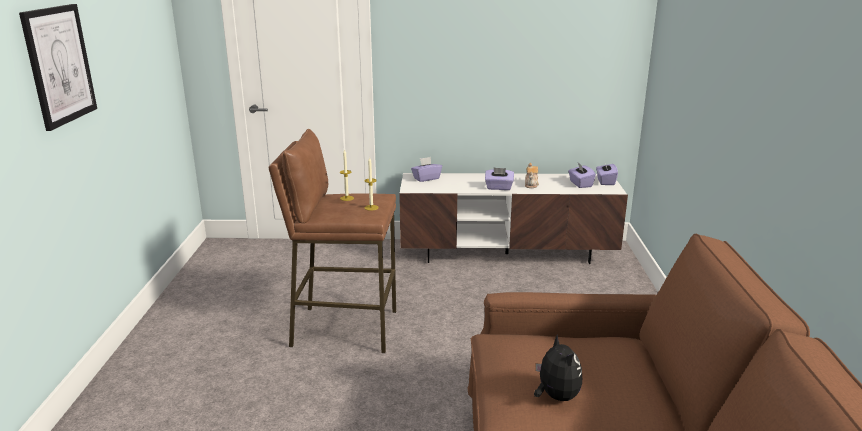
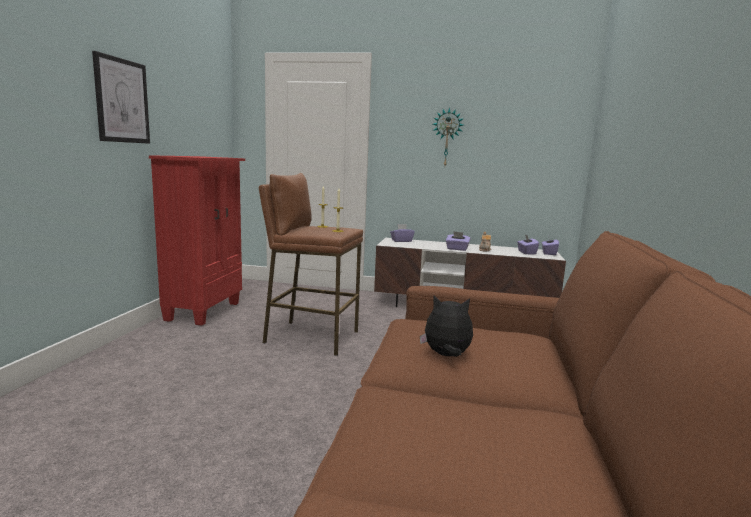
camera: 10 degrees right, 10 degrees down
plush toy [534,334,582,401] -> plush toy turned 75 degrees counterclockwise [420,296,473,357]
none -> red cabinet [149,155,245,326]
none -> wall clock [433,107,464,166]

